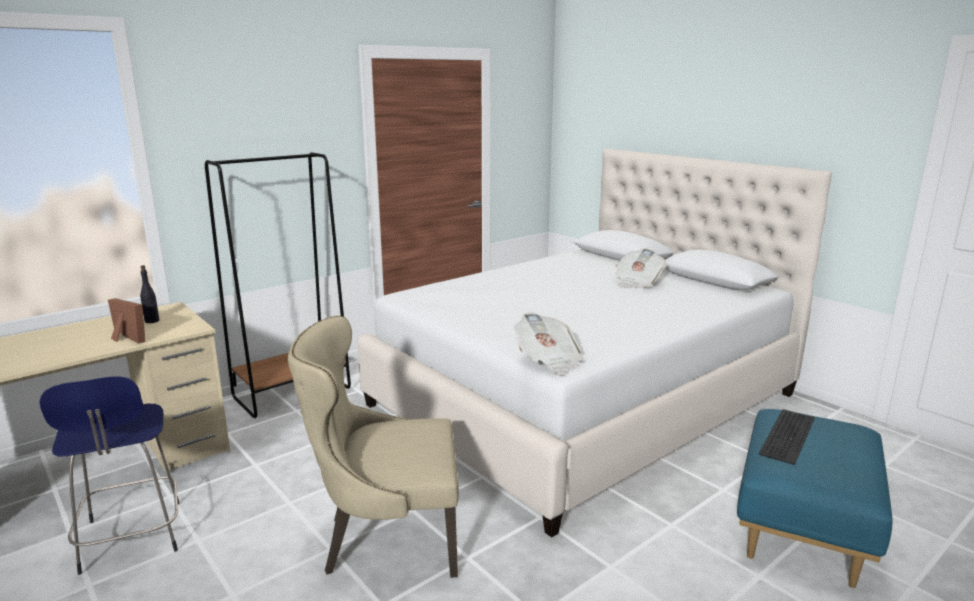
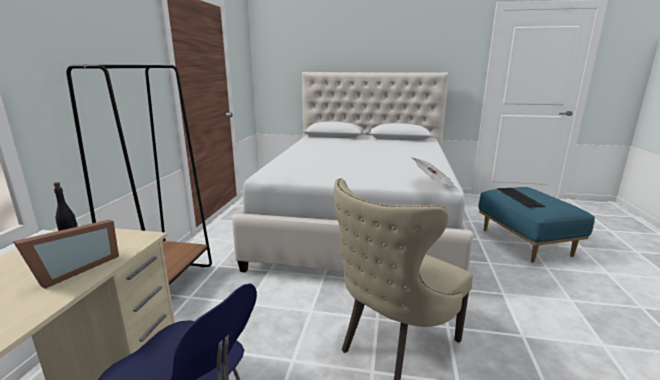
camera: 40 degrees left, 0 degrees up
picture frame [108,298,146,344] -> picture frame turned 120 degrees clockwise [13,220,119,289]
newspaper [615,248,666,288] -> none

